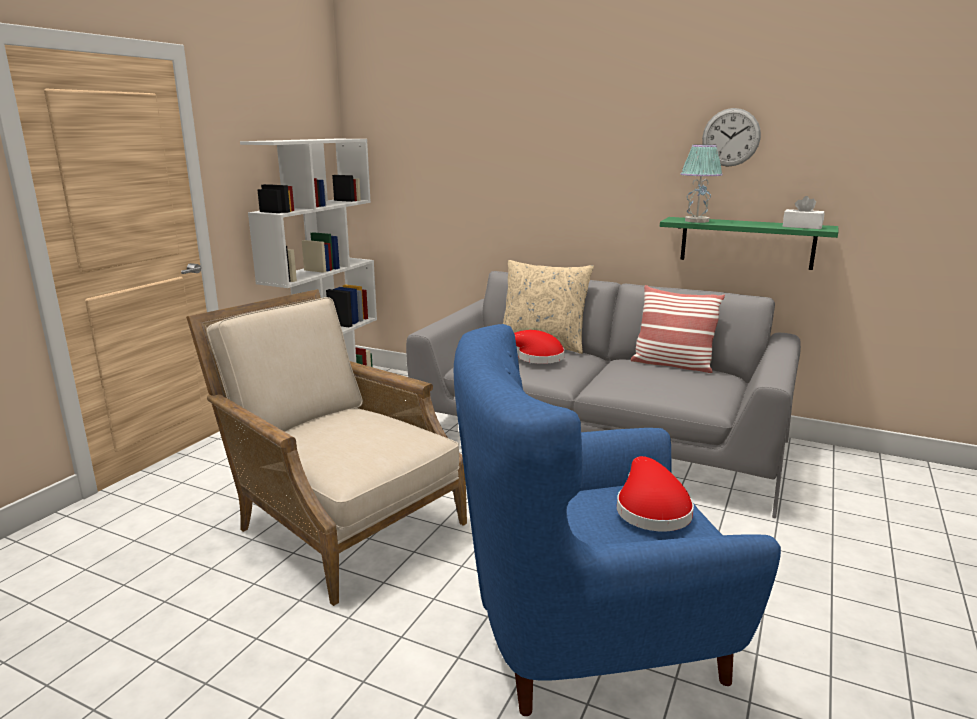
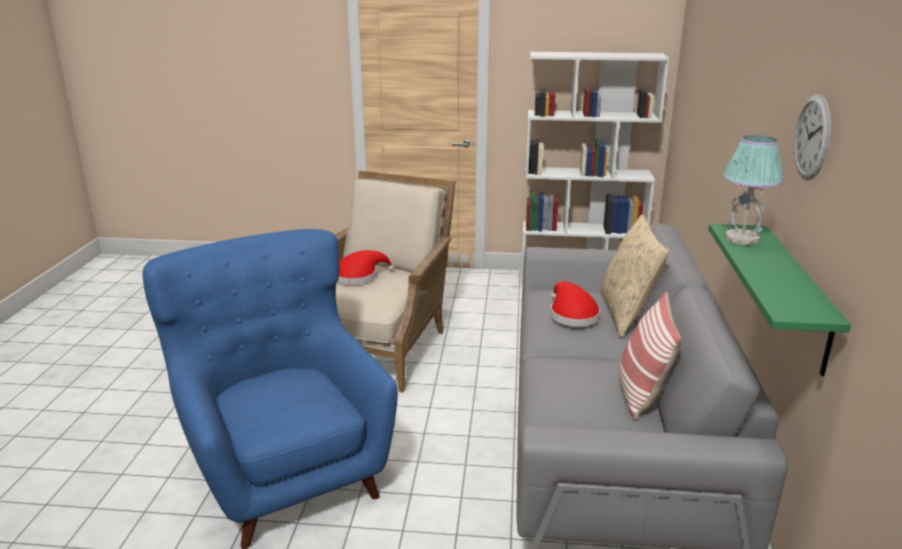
camera: 70 degrees right, 5 degrees up
red hat [617,456,694,531] -> red hat moved to [338,250,394,285]
white tissue box [782,196,825,229] -> none

